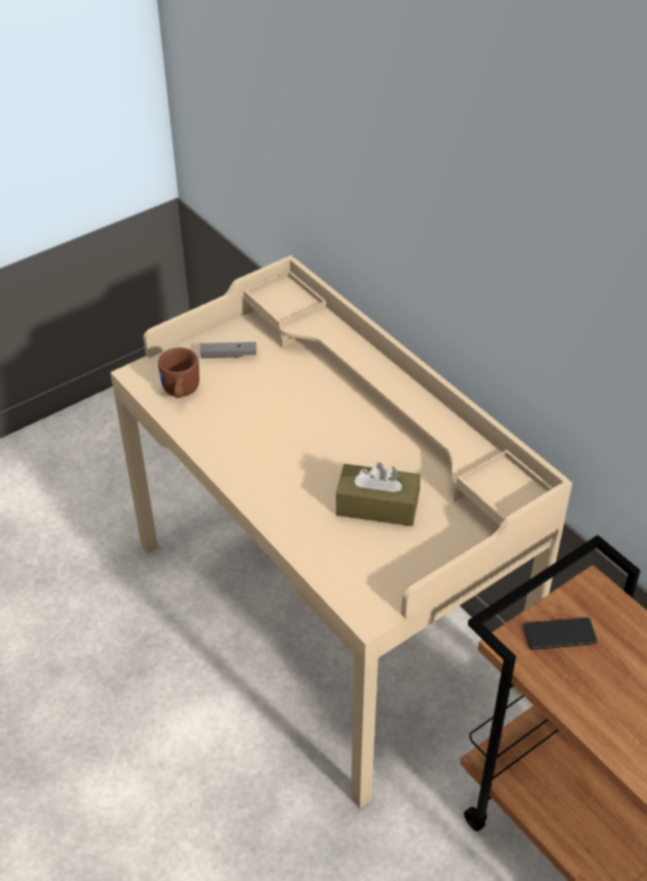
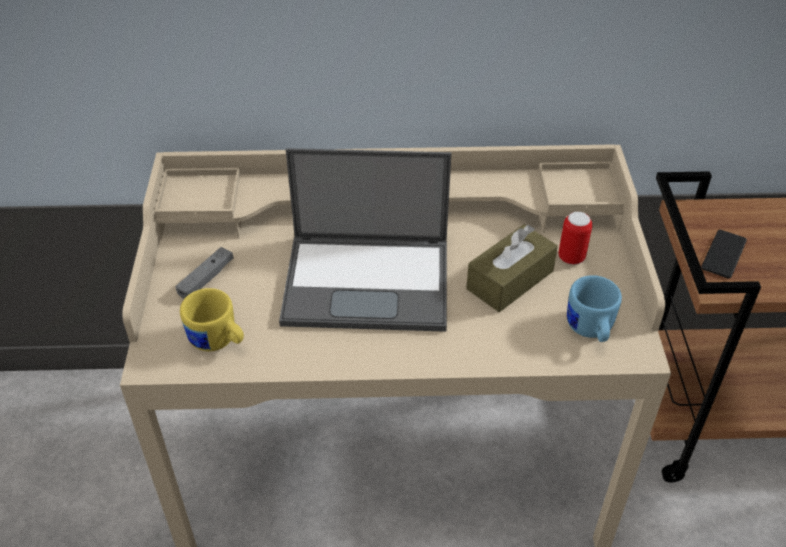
camera: 55 degrees left, 0 degrees up
brown mug [158,347,199,398] -> yellow mug [180,288,244,351]
none -> laptop [279,148,451,332]
none -> can [558,212,592,265]
none -> blue mug [567,275,622,342]

